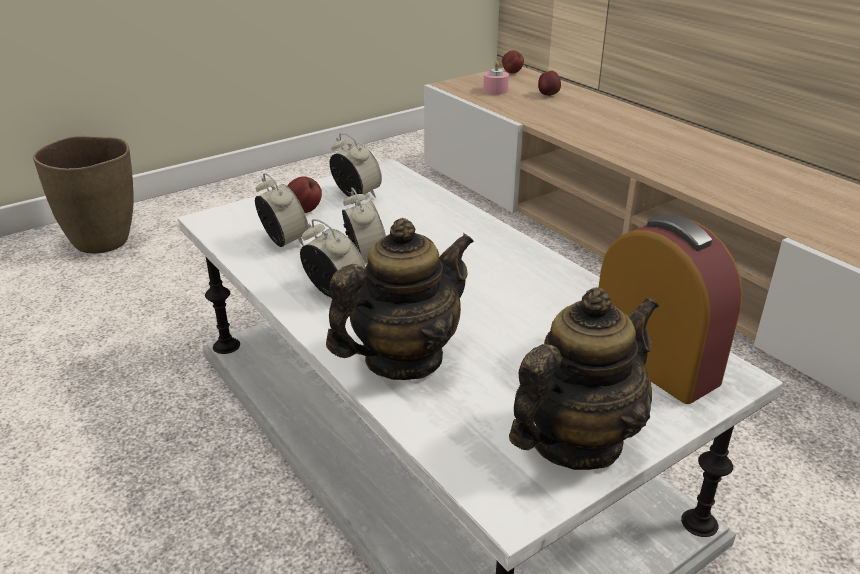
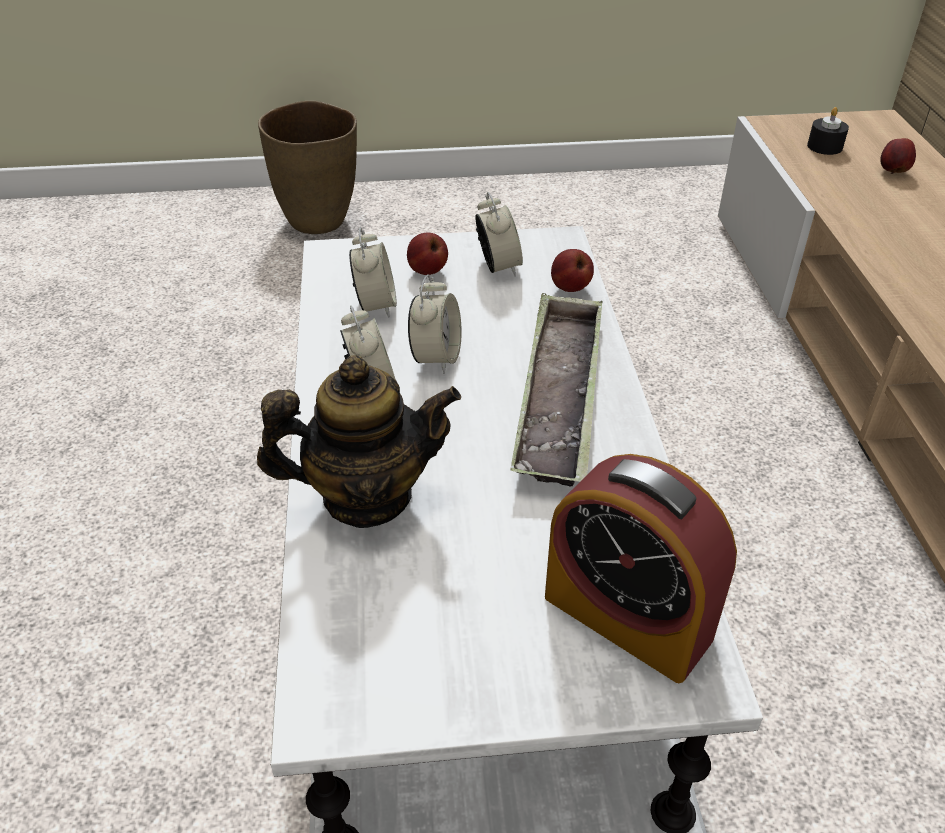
camera: 30 degrees right, 10 degrees up
pink candle [483,61,509,95] -> black candle [807,107,849,155]
apple [502,50,524,74] -> apple moved to [551,249,594,292]
teapot [509,287,659,470] -> none
alarm clock [598,215,743,404] -> alarm clock turned 135 degrees clockwise [545,454,737,683]
none -> tray [510,293,602,487]

